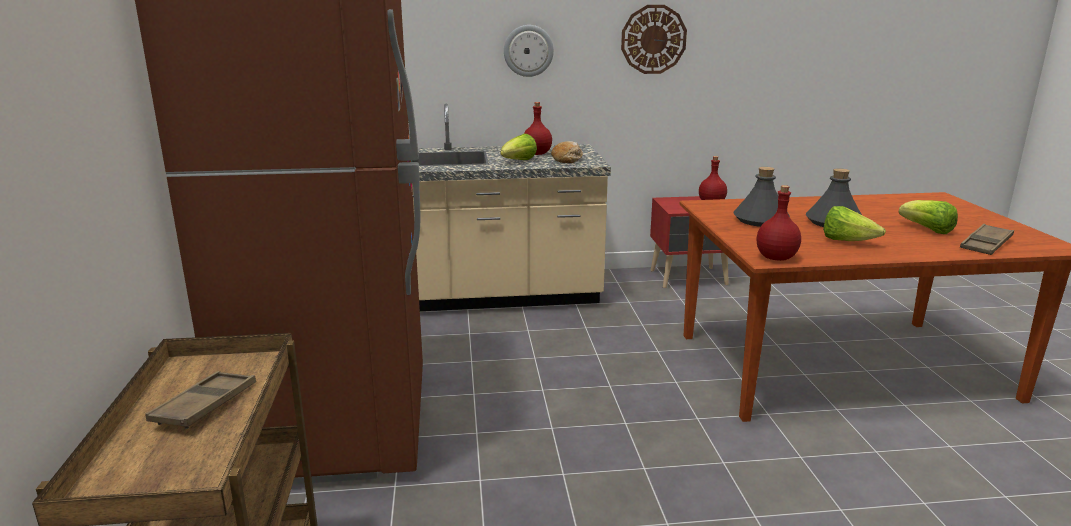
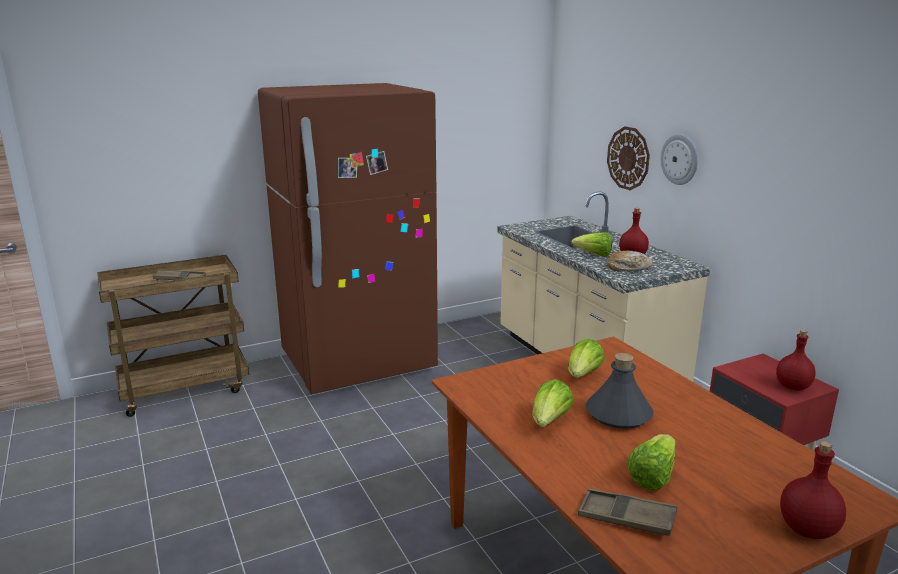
camera: 70 degrees right, 0 degrees up
wall clock [621,5,687,74] -> wall clock moved to [607,126,650,190]
grey bottle [733,167,790,227] -> lettuce [568,339,605,378]
red bottle [757,185,801,261] -> red bottle moved to [780,441,846,539]

